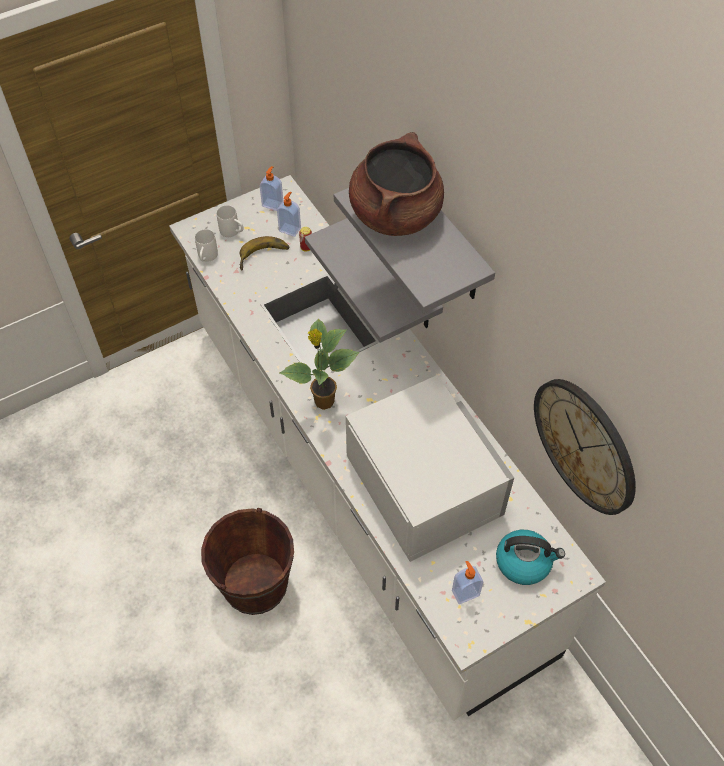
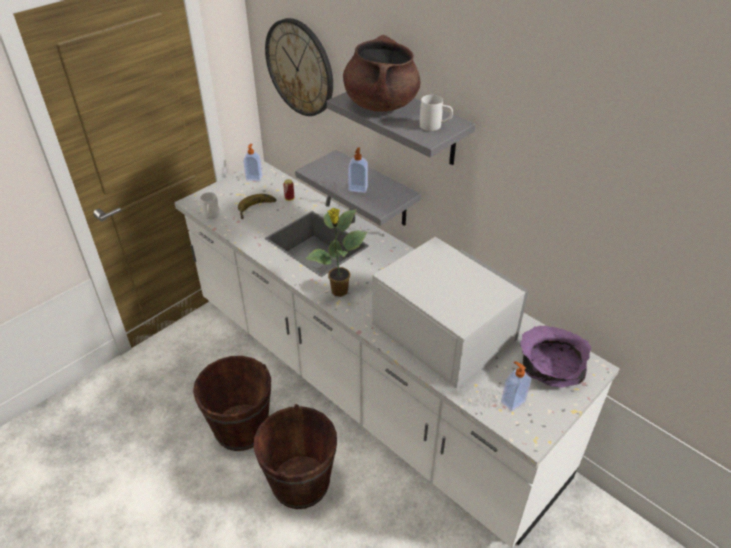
camera: 15 degrees left, 15 degrees down
white mug [217,205,244,237] -> white mug moved to [420,95,453,131]
soap dispenser [277,192,301,237] -> soap dispenser moved to [348,147,368,193]
kettle [496,530,565,585] -> purple bowl [520,326,591,387]
wall clock [534,379,636,515] -> wall clock moved to [265,18,333,116]
none -> brown bucket [193,356,271,451]

